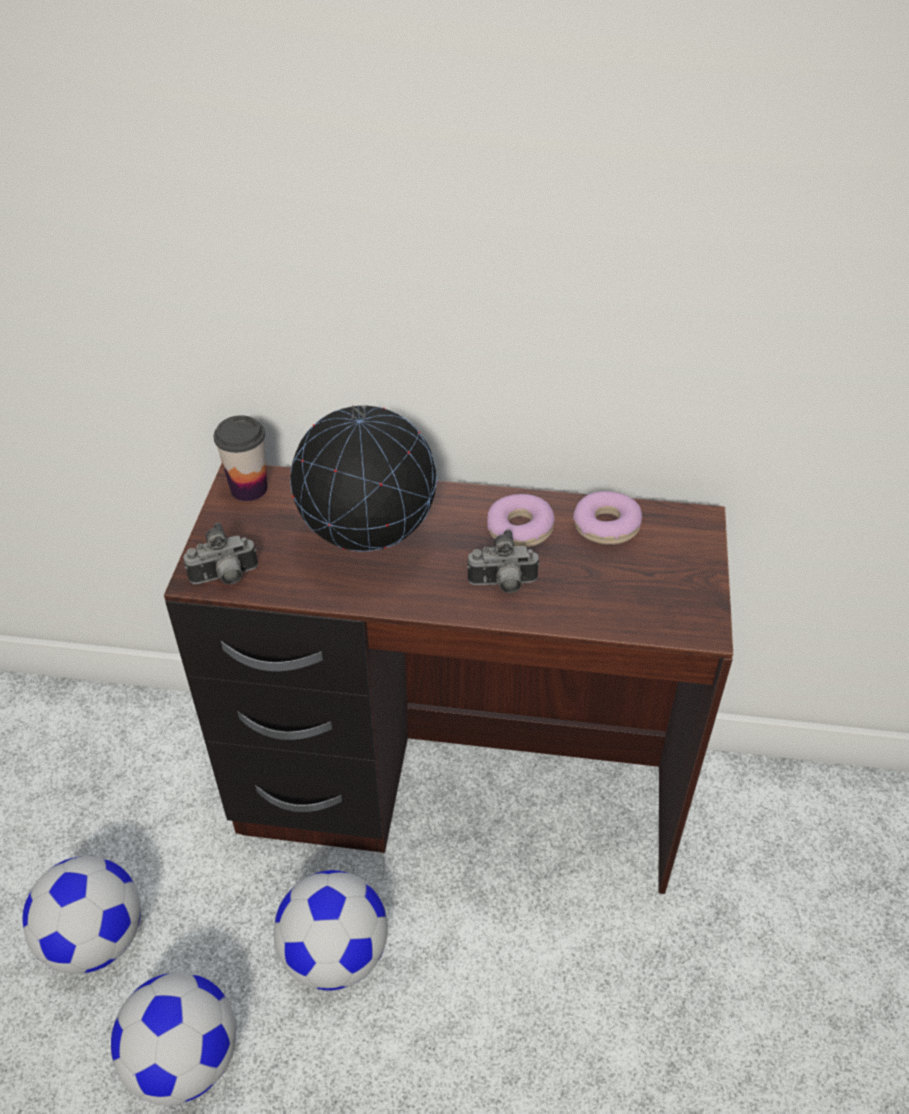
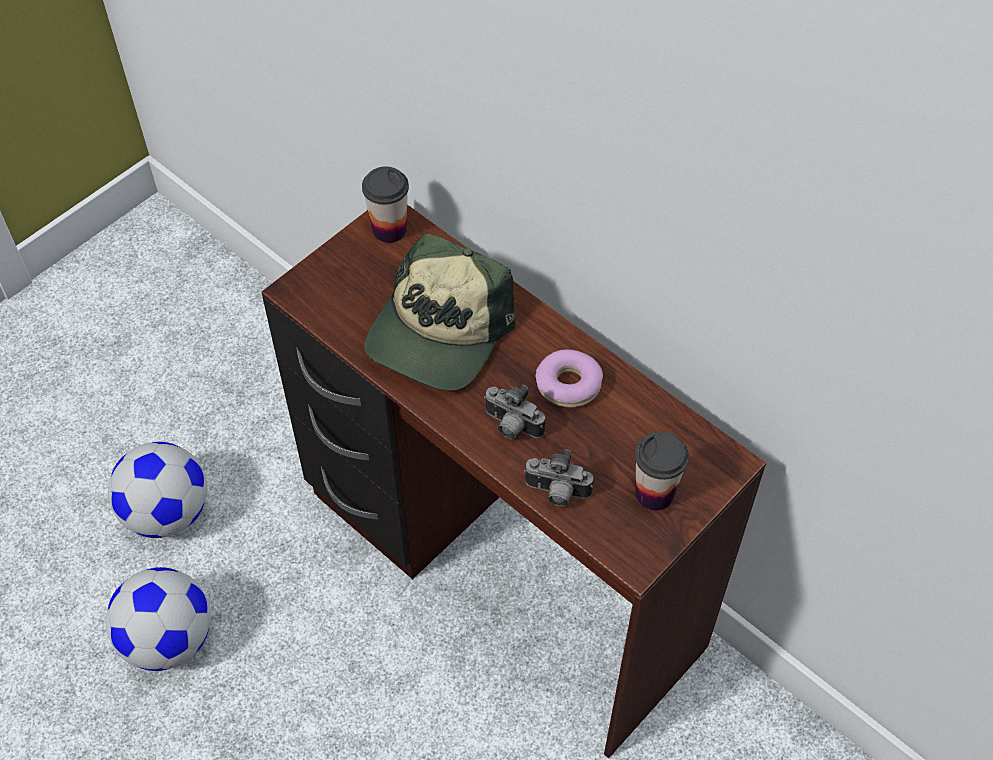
camera: 35 degrees right, 10 degrees up
camera [183,523,258,584] -> camera moved to [524,449,594,507]
football [274,870,388,990] -> none
globe [290,405,437,551] -> cap [364,233,515,391]
donut [573,491,642,545] -> none
none -> cup [635,432,689,511]

